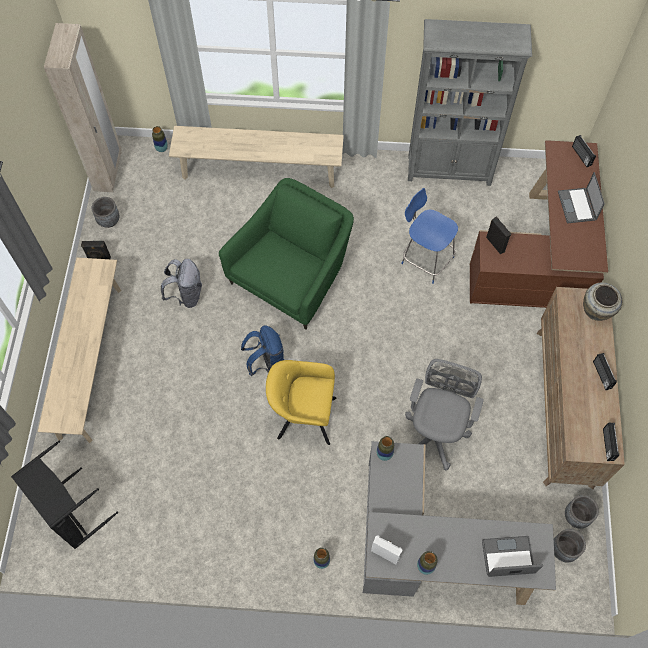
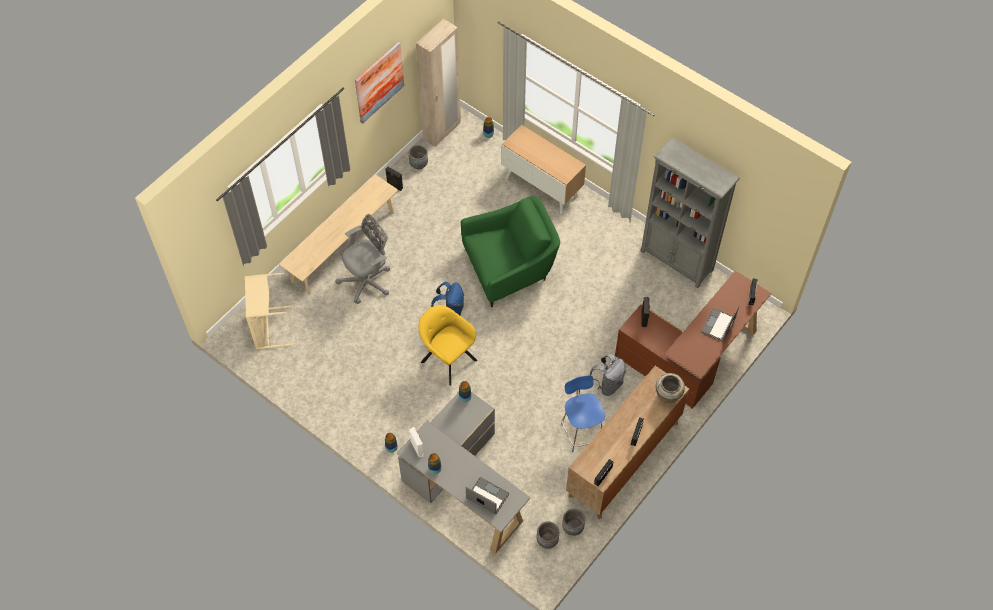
camera: 35 degrees right, 5 degrees down
black laundry basket [11,440,118,549] -> beige laundry basket [245,273,295,349]
grey backpack [161,259,202,308] -> grey backpack moved to [590,354,626,396]
beige bench [169,126,344,188] -> cabinet [501,125,586,214]
blue chair [401,188,458,284] -> blue chair moved to [561,375,605,452]
grey office chair [405,359,484,470] -> grey office chair moved to [335,214,390,304]
none -> picture [355,42,404,123]

